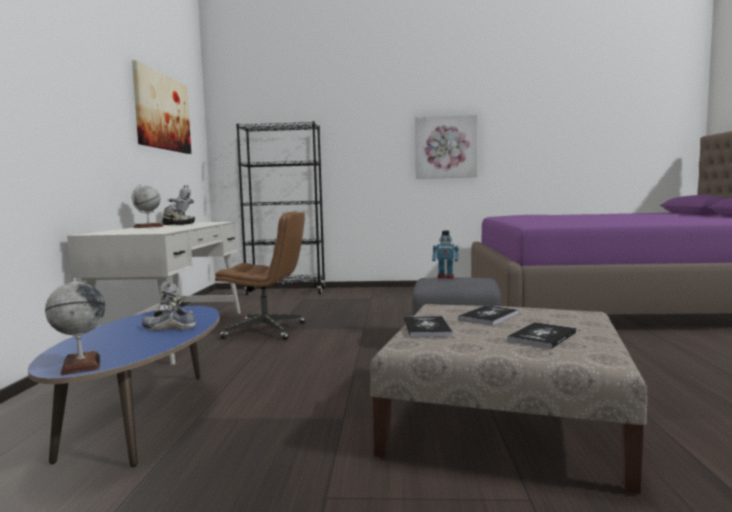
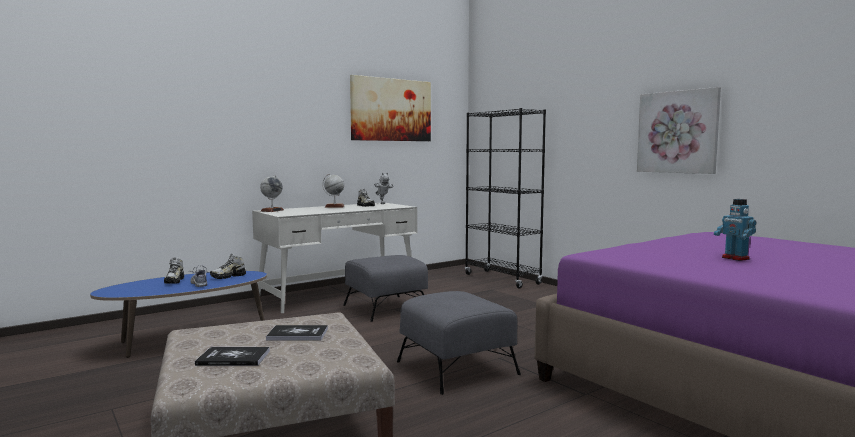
camera: 50 degrees right, 0 degrees up
globe [45,278,106,375] -> globe moved to [260,175,284,212]
brown office chair [215,211,306,340] -> grey ottoman [343,255,428,322]
book [404,316,453,338] -> none
toy robot [432,231,458,278] -> toy robot moved to [714,199,757,261]
none -> shoe [164,257,184,284]

